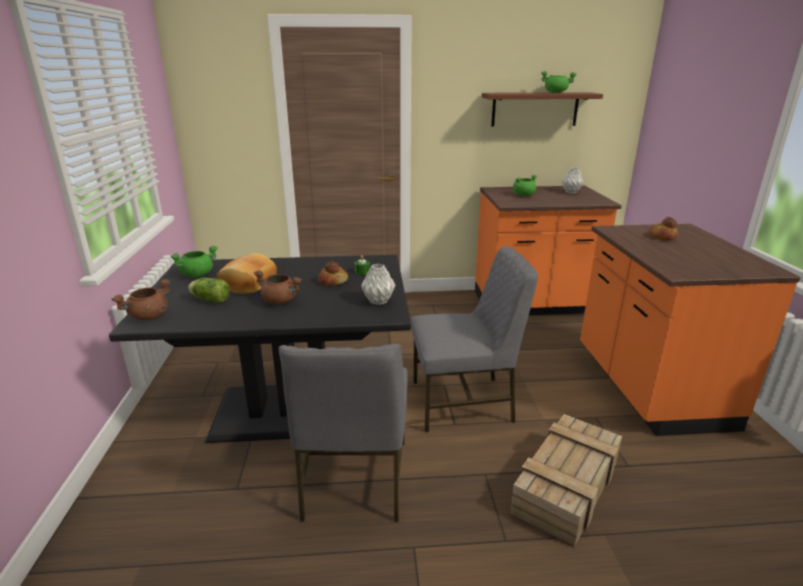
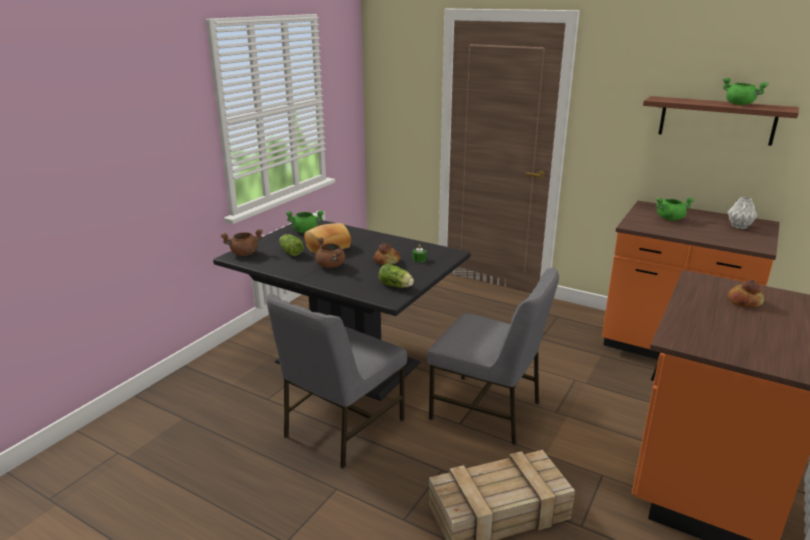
camera: 35 degrees right, 0 degrees up
grey vase [361,264,395,305] -> lettuce [379,264,414,288]

